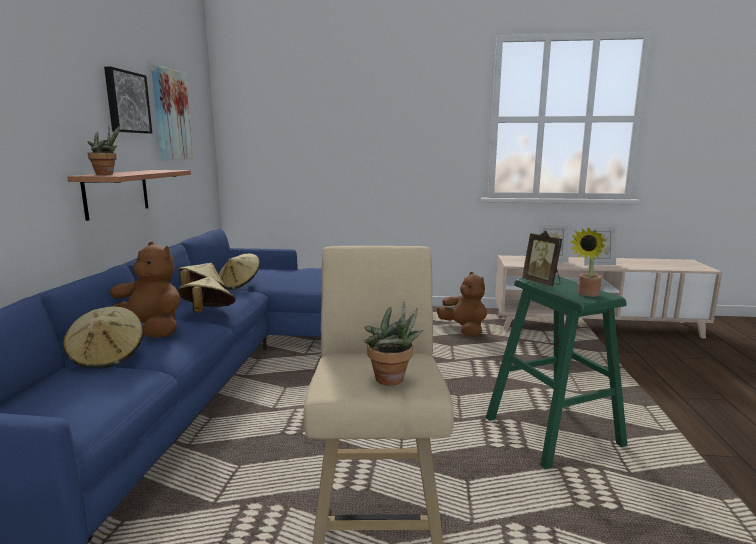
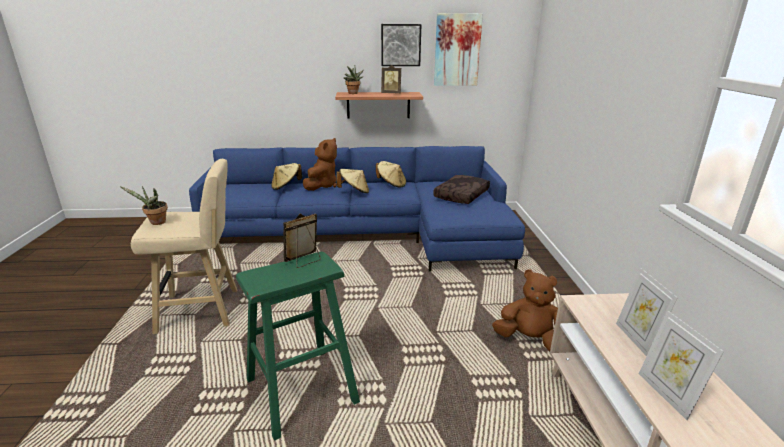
camera: 80 degrees right, 10 degrees up
beige hat [219,254,260,290] -> none
brown plush toy [437,272,487,337] -> brown plush toy turned 120 degrees counterclockwise [492,269,558,351]
potted plant [570,227,605,297] -> none
none -> picture frame [381,65,401,94]
none -> brown pillow [433,175,490,204]

